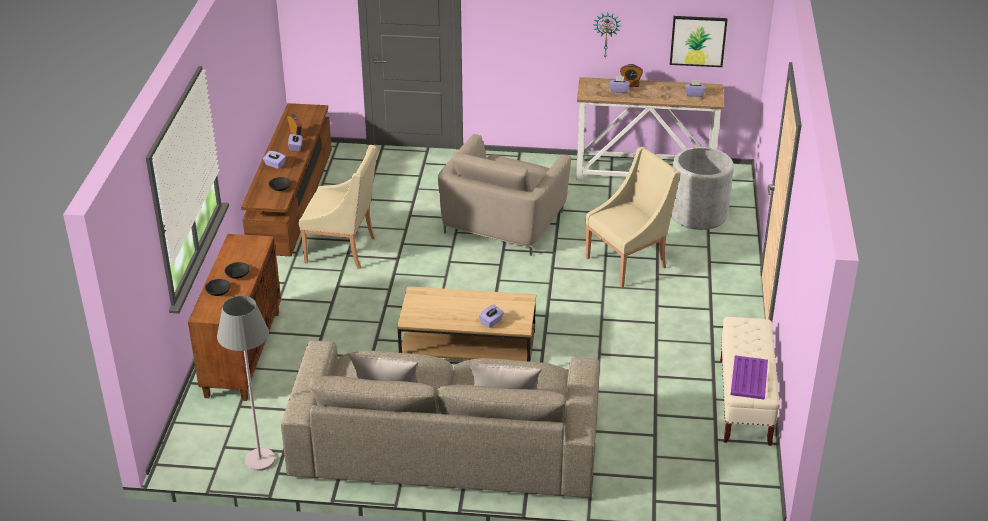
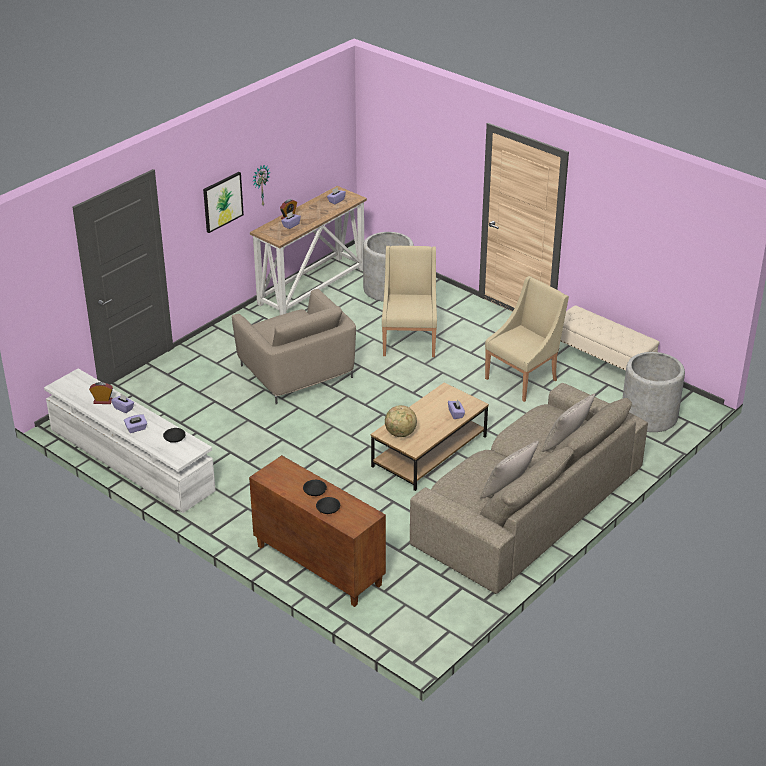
camera: 55 degrees left, 0 degrees up
grey floor lamp [217,296,275,471] -> none
brown tv stand [241,103,332,256] -> white tv stand [44,369,216,513]
beige armchair [299,145,377,269] -> beige armchair moved to [485,276,569,402]
picture [670,16,727,67] -> picture moved to [203,172,244,233]
purple tray [731,355,768,400] -> none
none -> globe [385,405,417,437]
none -> grey planter [622,352,685,432]

